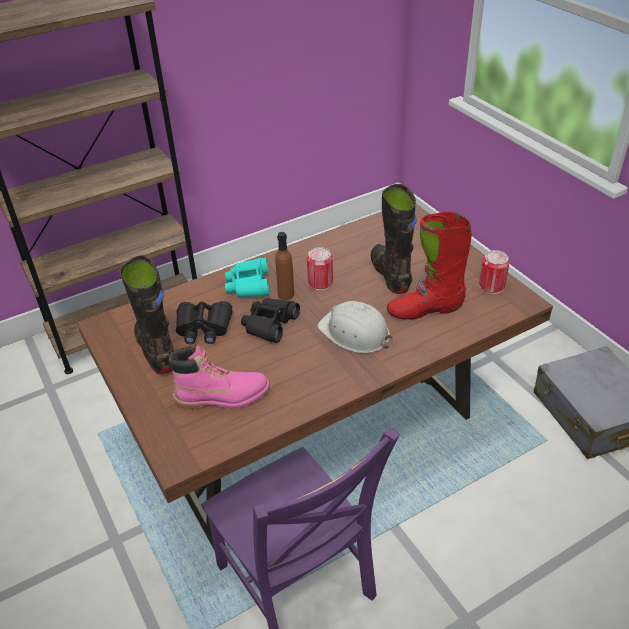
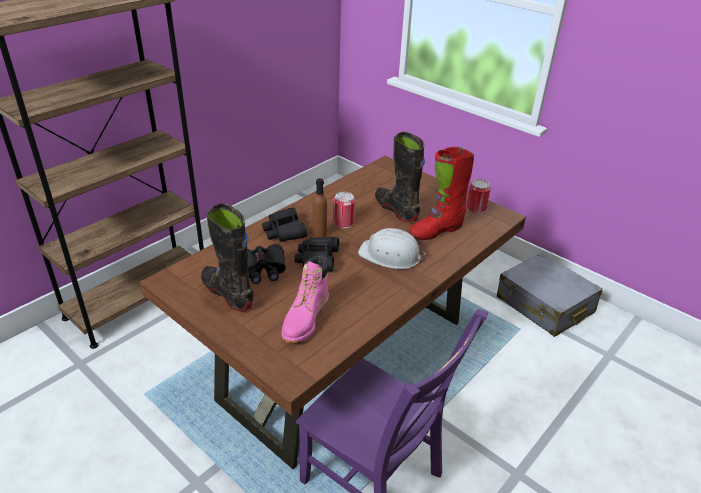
camera: 20 degrees left, 5 degrees down
pink boot [169,344,270,410] -> pink boot turned 135 degrees clockwise [282,256,329,343]
turquoise binoculars [225,258,270,297] -> black binoculars [262,207,307,242]

